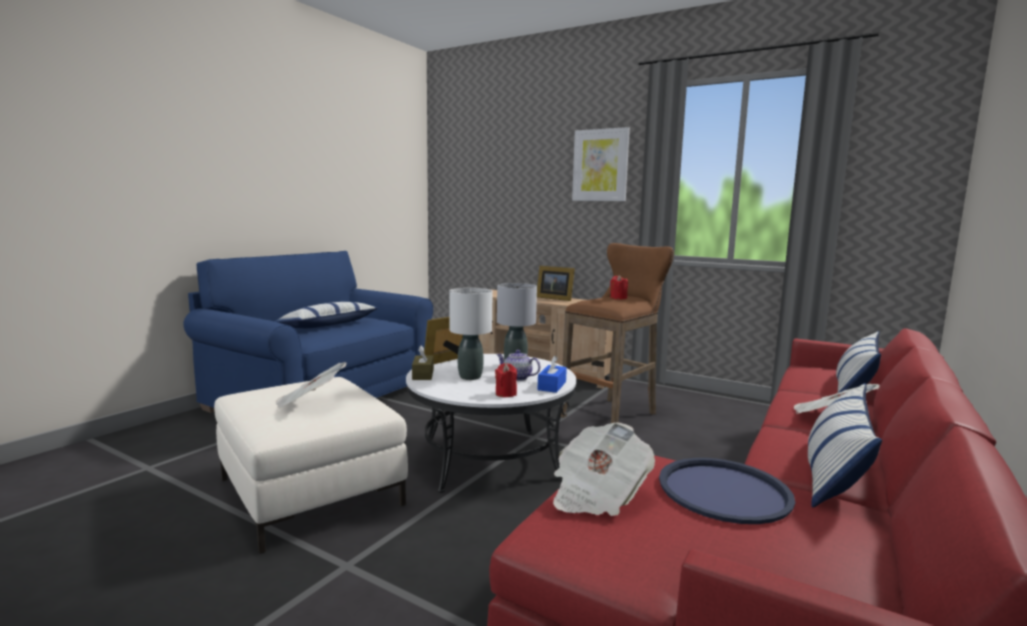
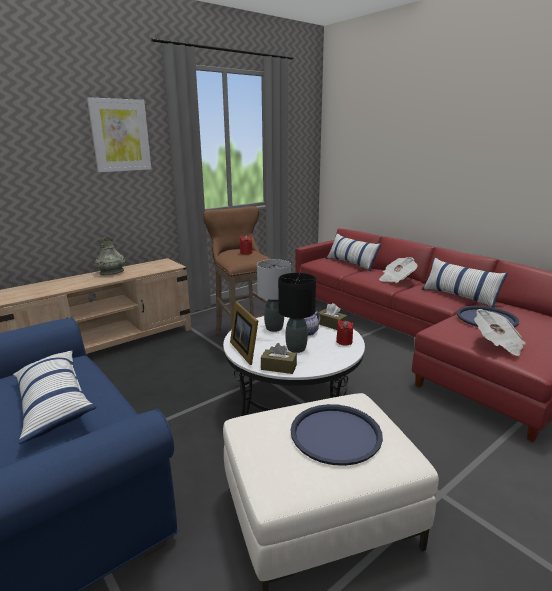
camera: 70 degrees left, 10 degrees up
newspaper [276,362,347,409] -> blue tray [291,404,383,466]
white table lamp [449,288,493,380] -> black table lamp [278,273,316,353]
picture frame [537,266,575,301] -> grey vase [95,237,125,275]
blue tissue box [538,356,567,393] -> brown tissue box [317,303,347,330]

